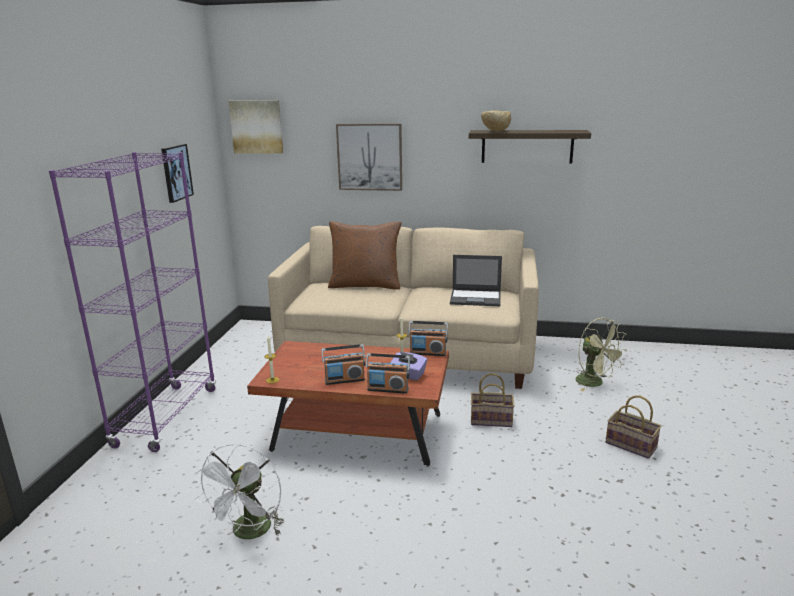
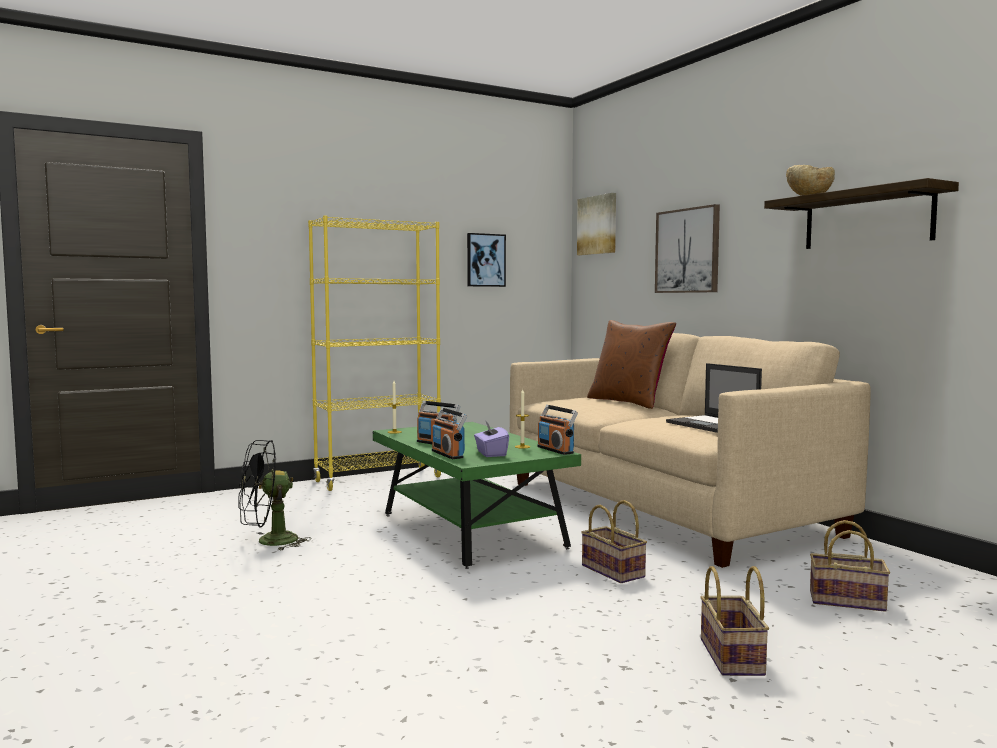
camera: 50 degrees right, 15 degrees down
purple bookcase [49,152,216,452] -> yellow bookcase [308,216,442,491]
white fan [195,444,285,539] -> black fan [238,440,312,551]
brown coffee table [247,341,449,467] -> green coffee table [373,422,581,569]
green fan [576,318,627,391] -> basket [810,520,890,612]

